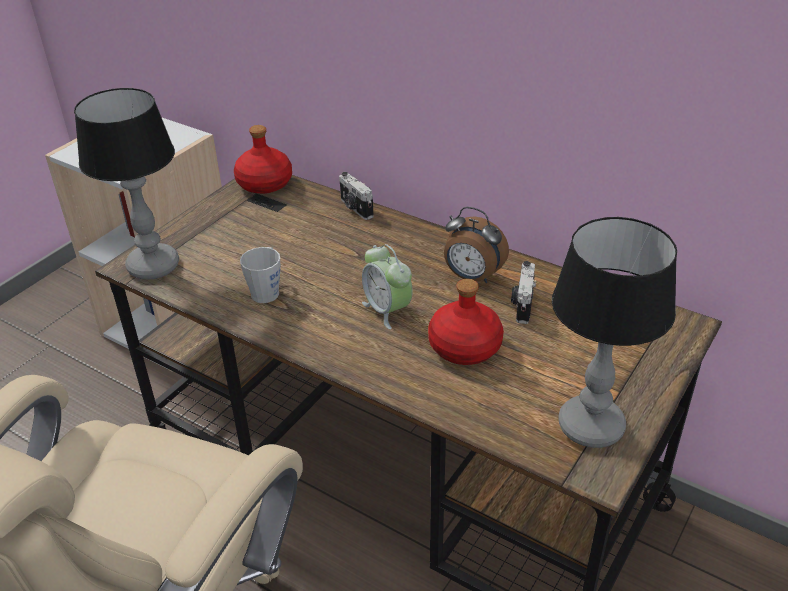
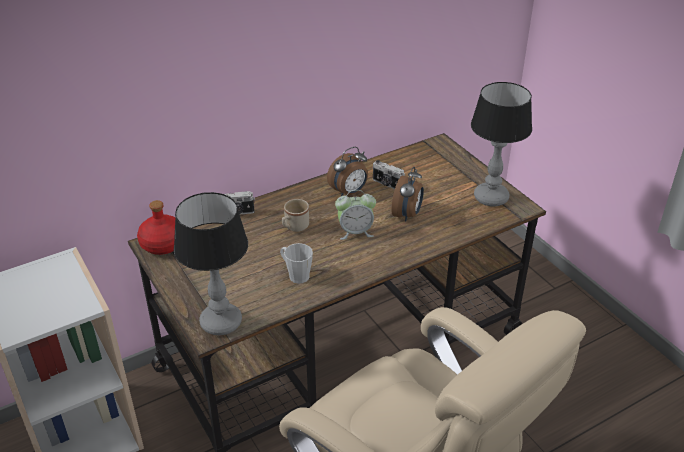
camera: 65 degrees left, 0 degrees up
red bottle [428,279,504,365] -> alarm clock [391,167,424,222]
none -> beige mug [282,199,309,232]

